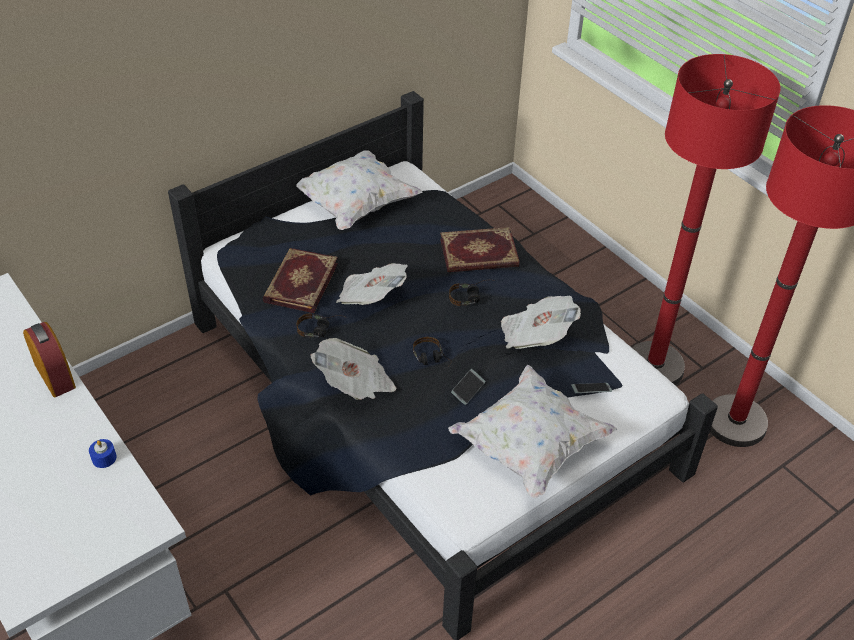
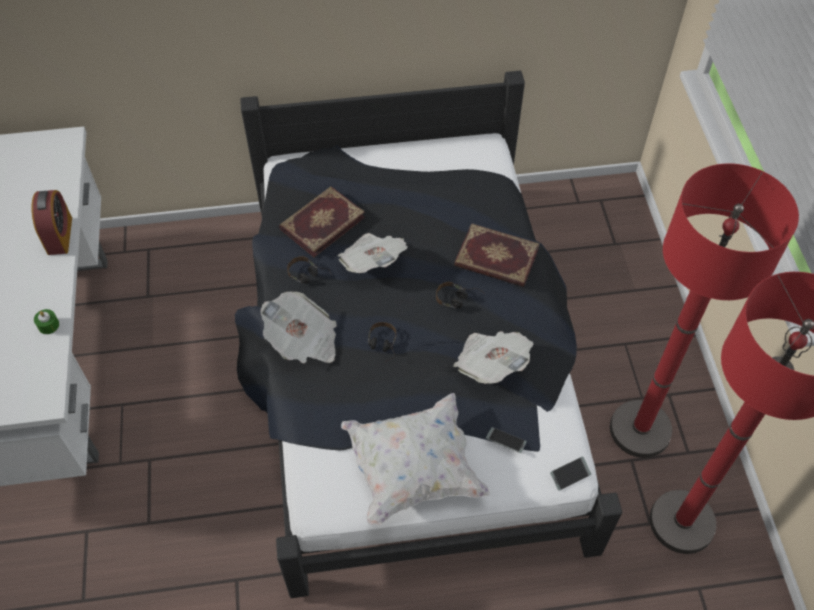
camera: 30 degrees right, 10 degrees up
blue candle [89,439,117,468] -> green candle [34,309,59,334]
white pillow [296,151,423,230] -> none
phone [451,369,485,405] -> phone moved to [550,457,591,491]

